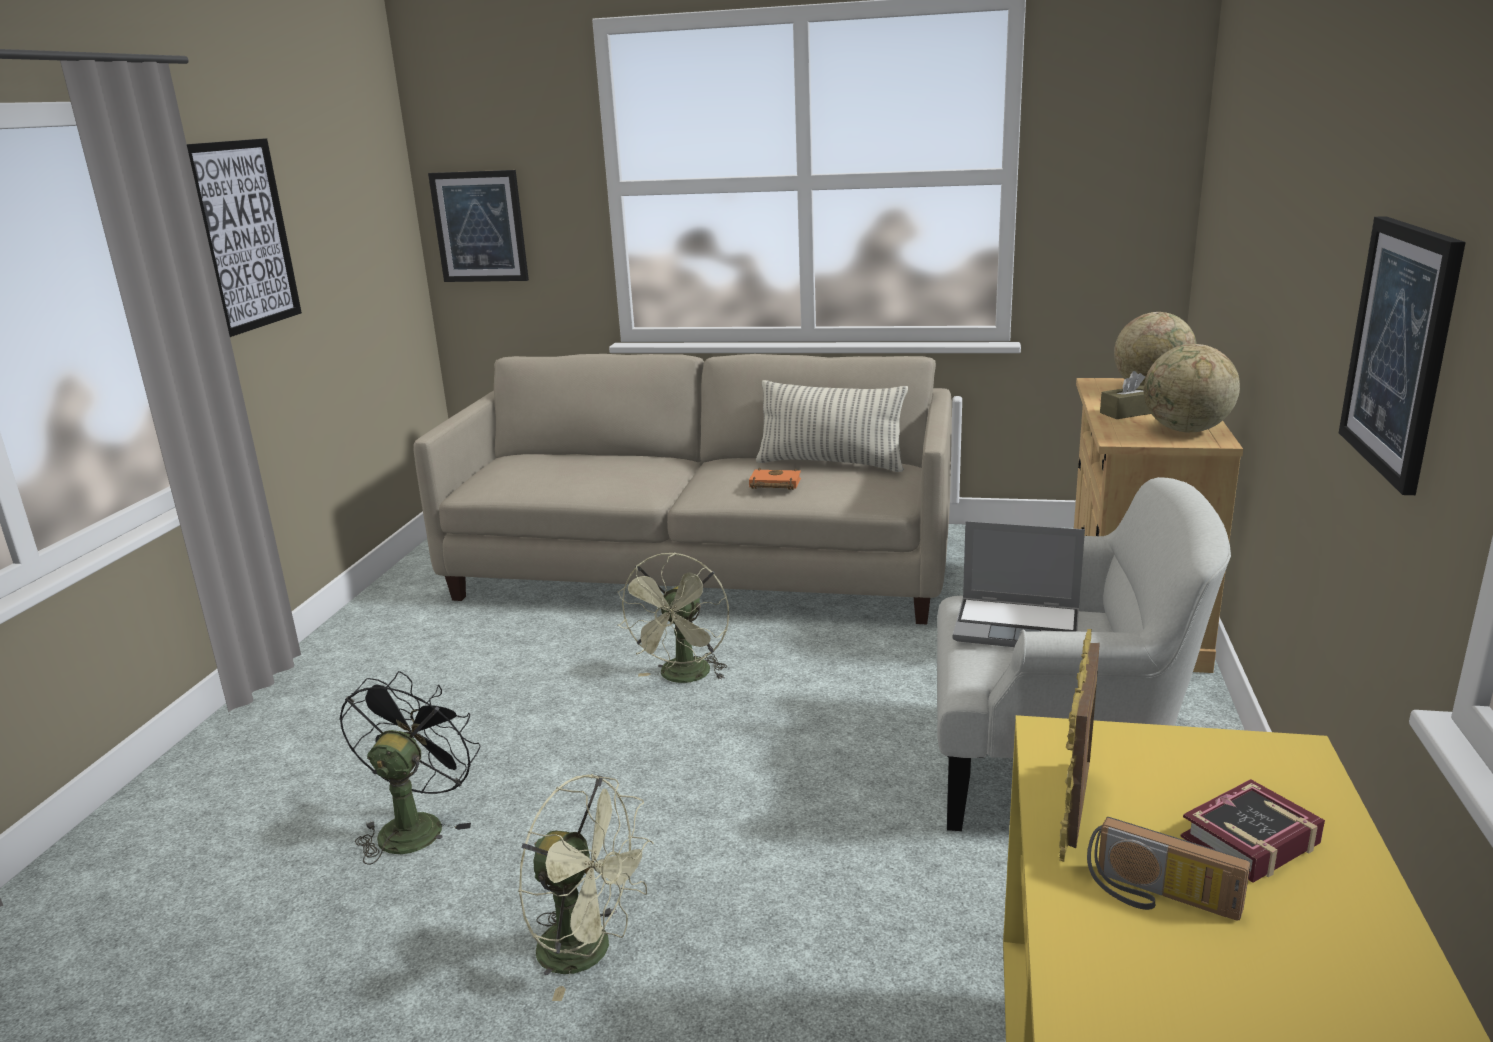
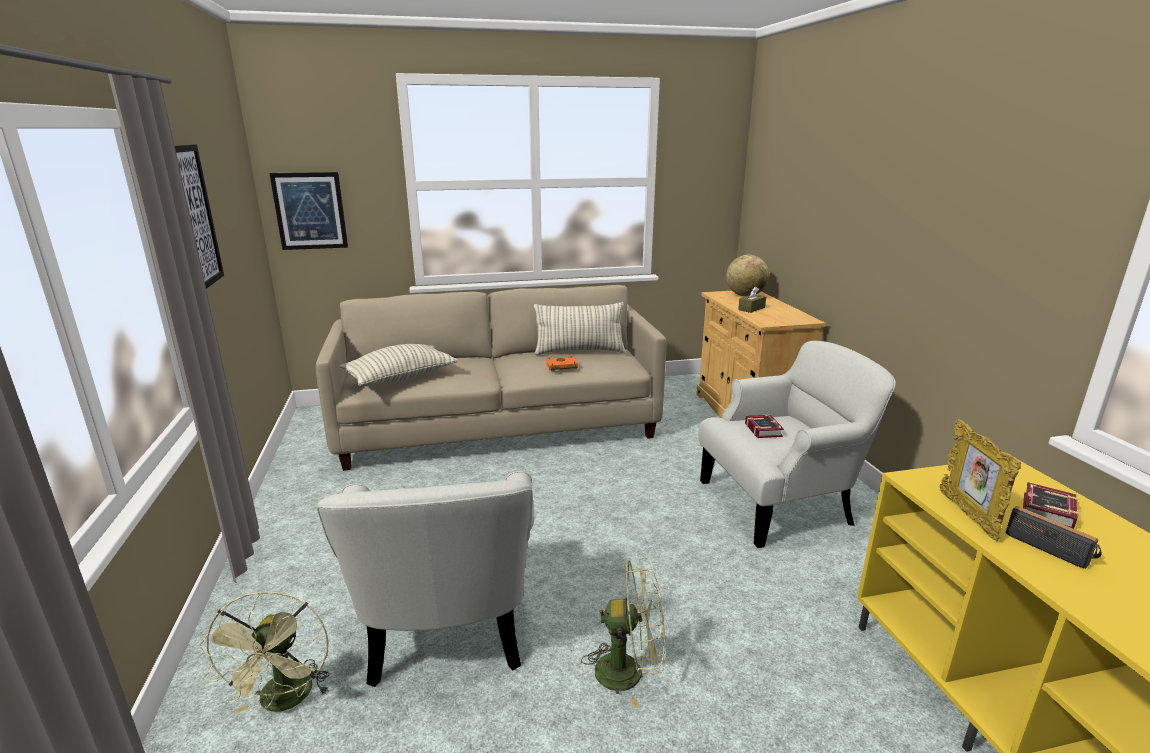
camera: 25 degrees left, 0 degrees up
black fan [339,671,480,865] -> white armchair [317,471,535,687]
green fan [617,552,729,683] -> green fan moved to [199,591,330,714]
laptop [953,521,1085,647] -> book [745,415,784,438]
radio [1087,817,1251,921] -> radio turned 135 degrees counterclockwise [1006,506,1102,569]
globe [1144,344,1240,432] -> none
picture [1339,216,1466,495] -> none
none -> pillow [339,344,458,386]

